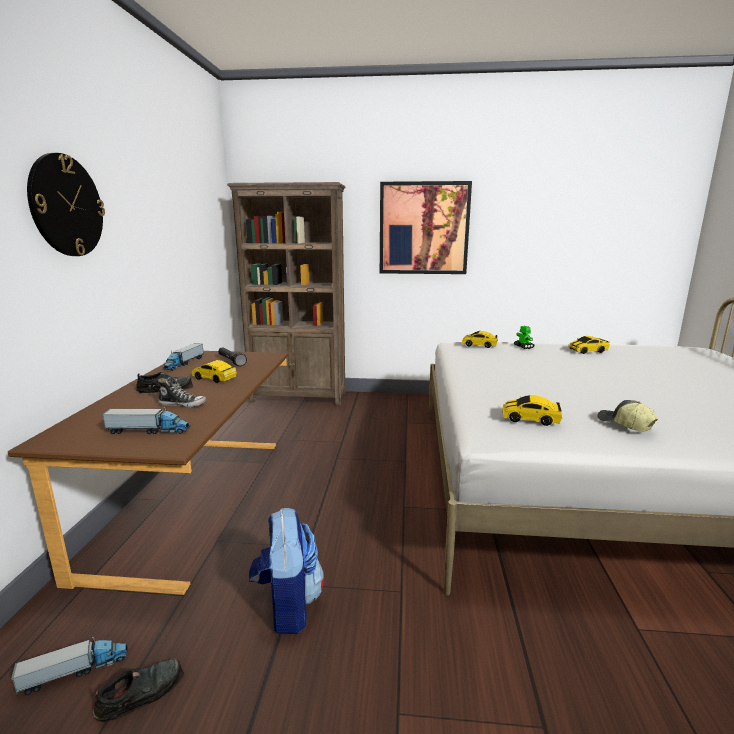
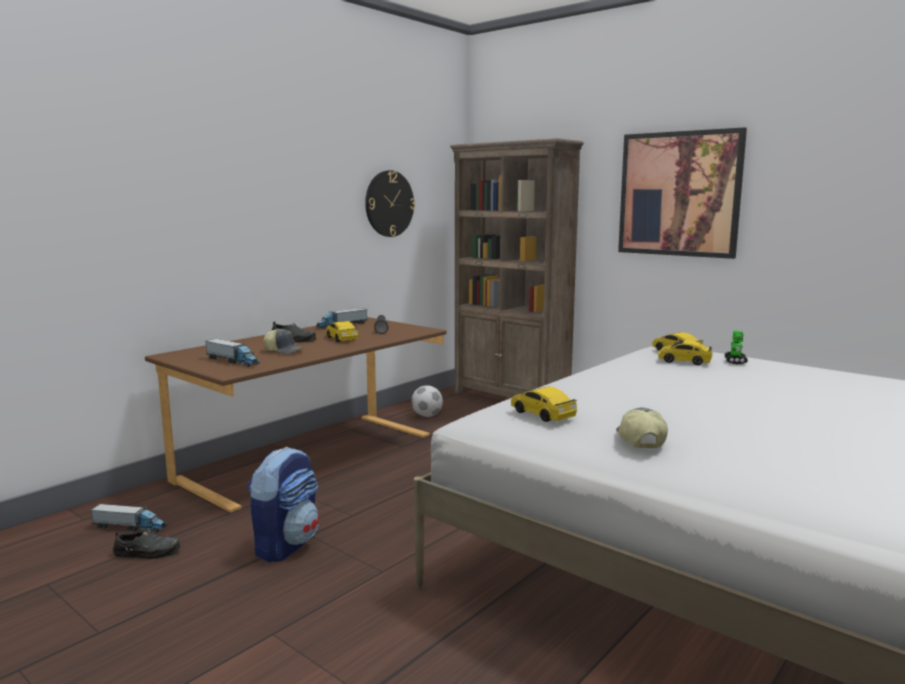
camera: 35 degrees right, 5 degrees down
wall clock [27,153,105,256] -> wall clock moved to [365,170,415,237]
shoe [158,376,207,408] -> cap [263,329,305,355]
toy car [569,336,609,354] -> toy car moved to [658,340,713,365]
none -> football [411,385,443,417]

